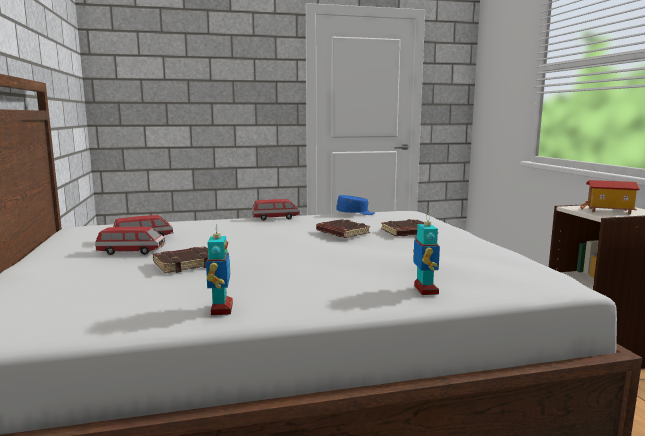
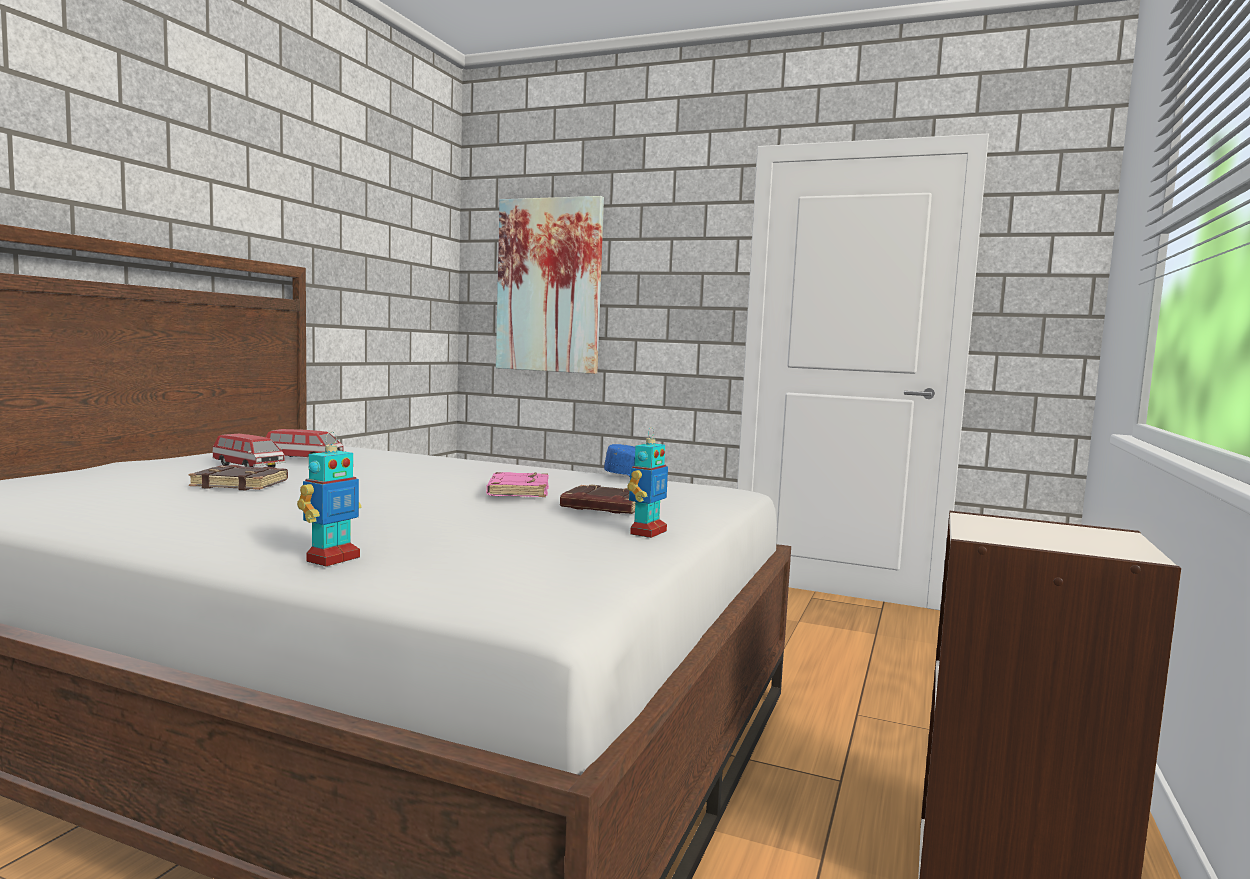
camera: 35 degrees right, 5 degrees down
toy robot [206,224,233,315] -> toy robot moved to [627,427,668,538]
toy car [252,199,300,220] -> none
brown book [316,219,370,238] -> pink book [486,472,549,497]
toy house [580,180,640,214] -> none
none -> picture [496,196,604,374]

